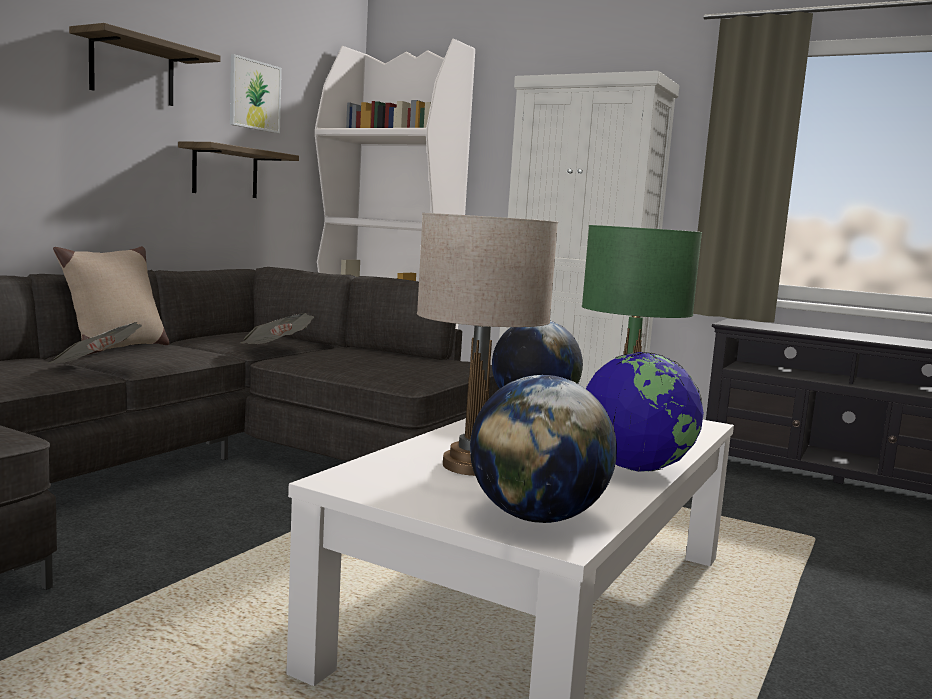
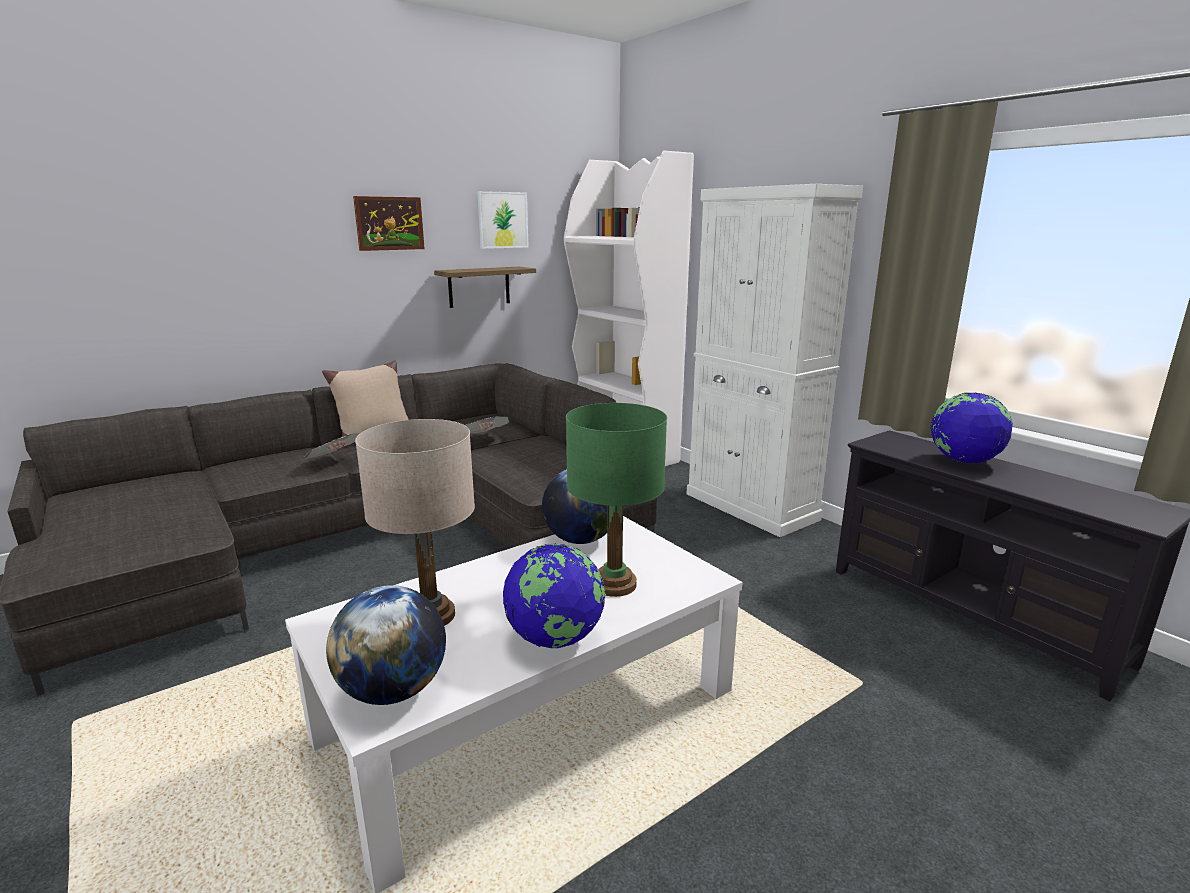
camera: 25 degrees right, 10 degrees up
shelf [69,23,221,106] -> picture [353,196,425,251]
none -> globe [930,392,1013,463]

